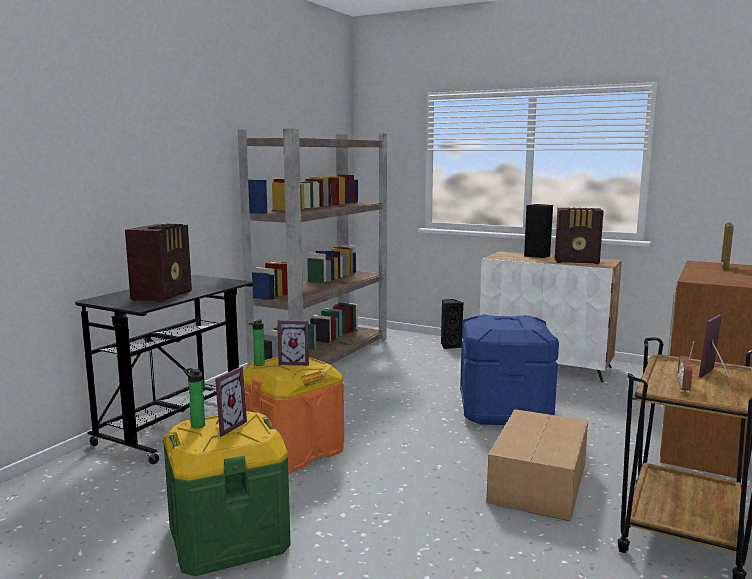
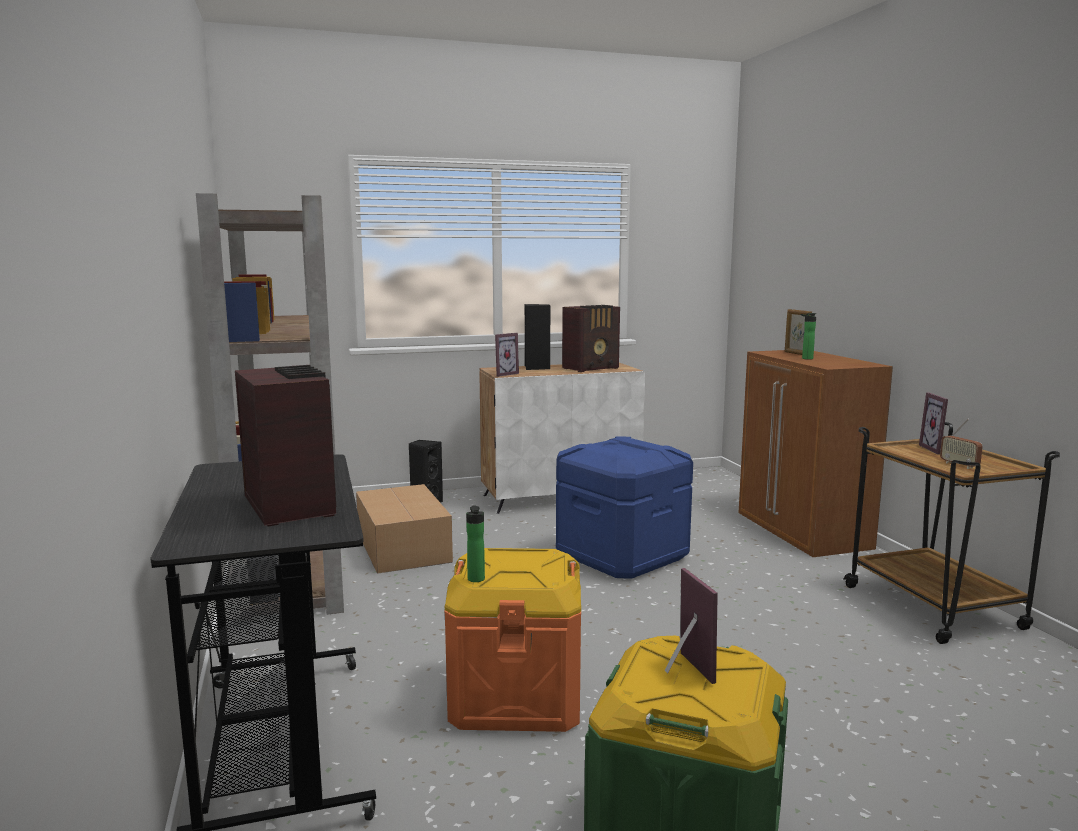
camera: 45 degrees left, 0 degrees up
bottle [184,368,205,428] -> bottle moved to [801,313,816,360]
picture frame [277,320,309,366] -> picture frame moved to [495,333,519,377]
cardboard box [486,409,588,521] -> cardboard box moved to [356,484,453,574]

